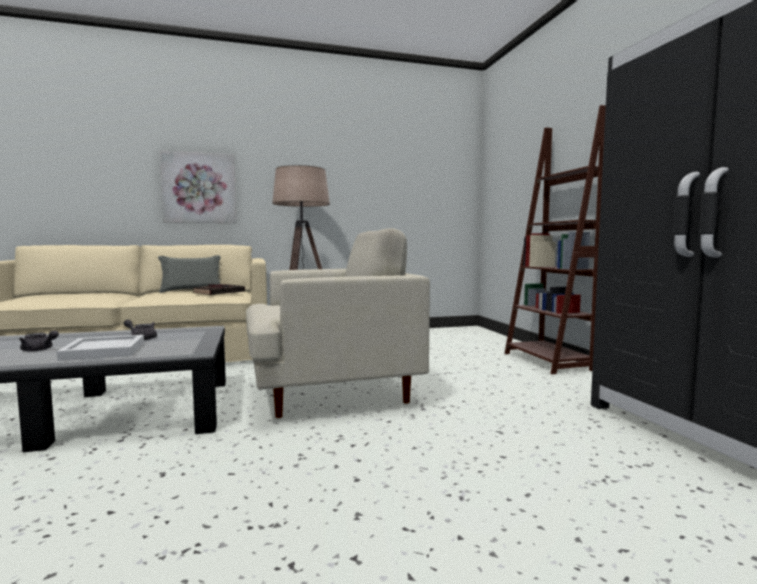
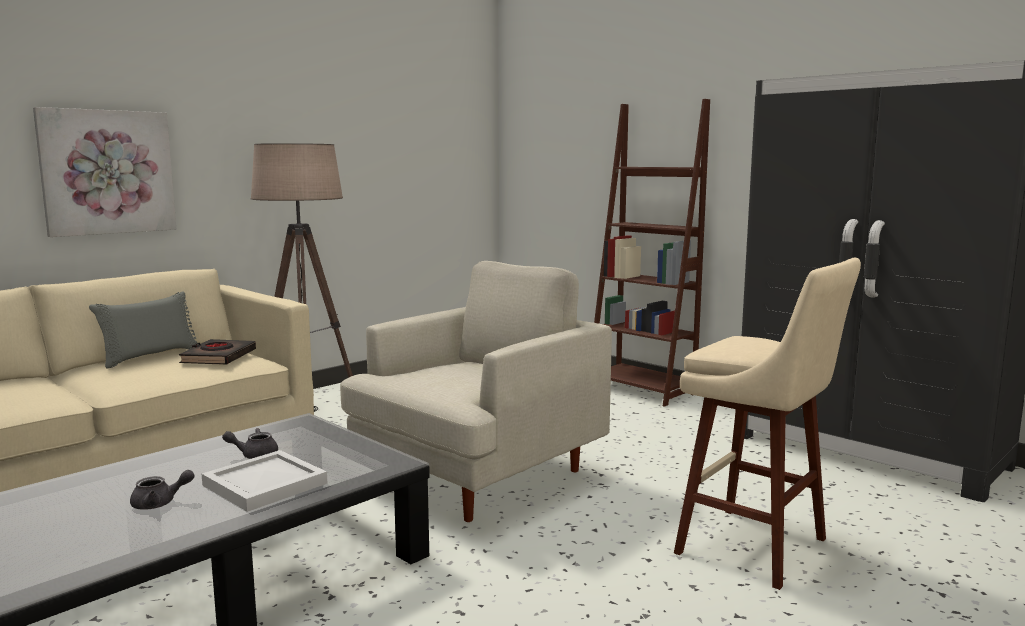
camera: 30 degrees left, 5 degrees up
none -> beige stool [674,258,861,590]

